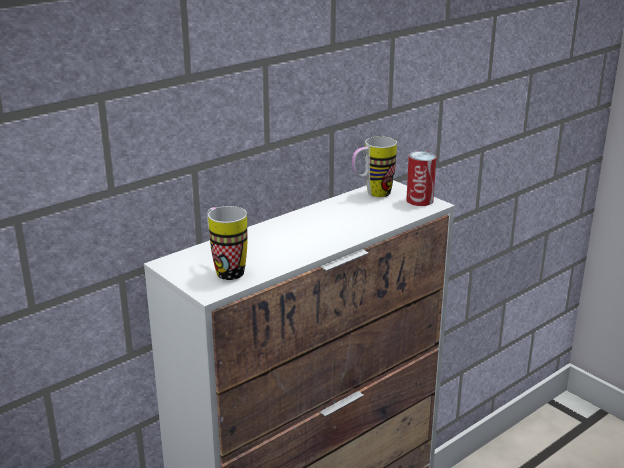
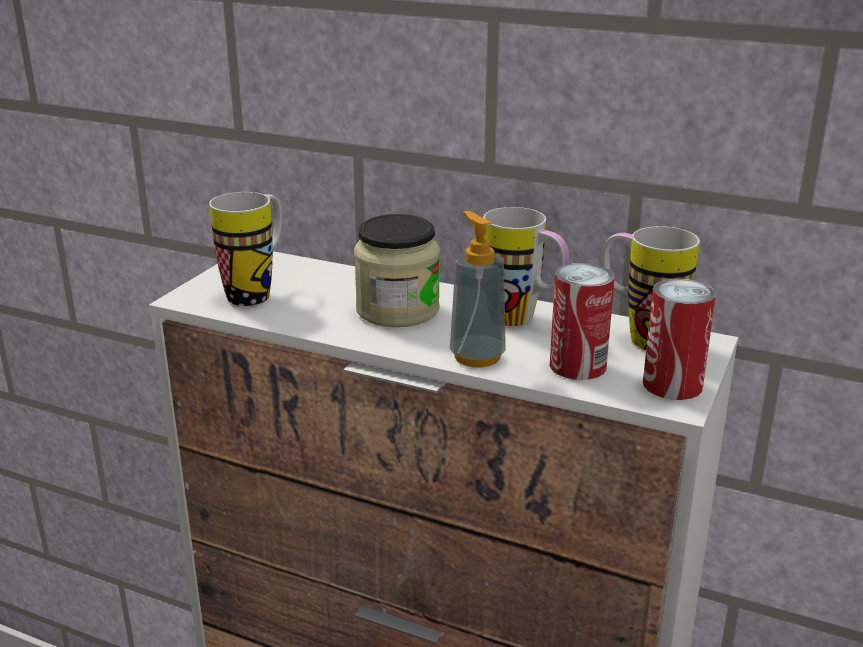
camera: 65 degrees right, 0 degrees up
none -> jar [354,214,440,327]
none -> soap dispenser [450,211,506,368]
none -> mug [483,207,569,326]
none -> can [550,263,615,380]

